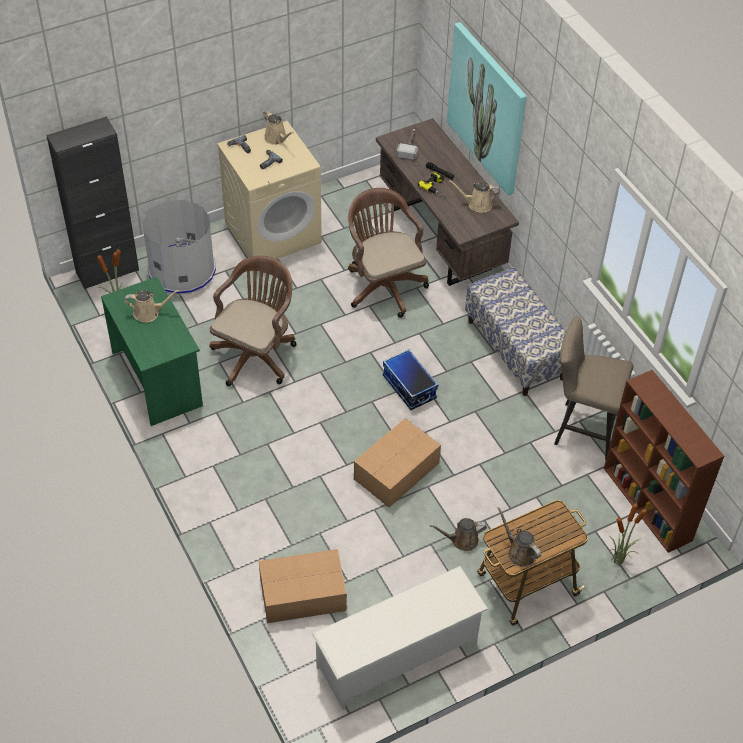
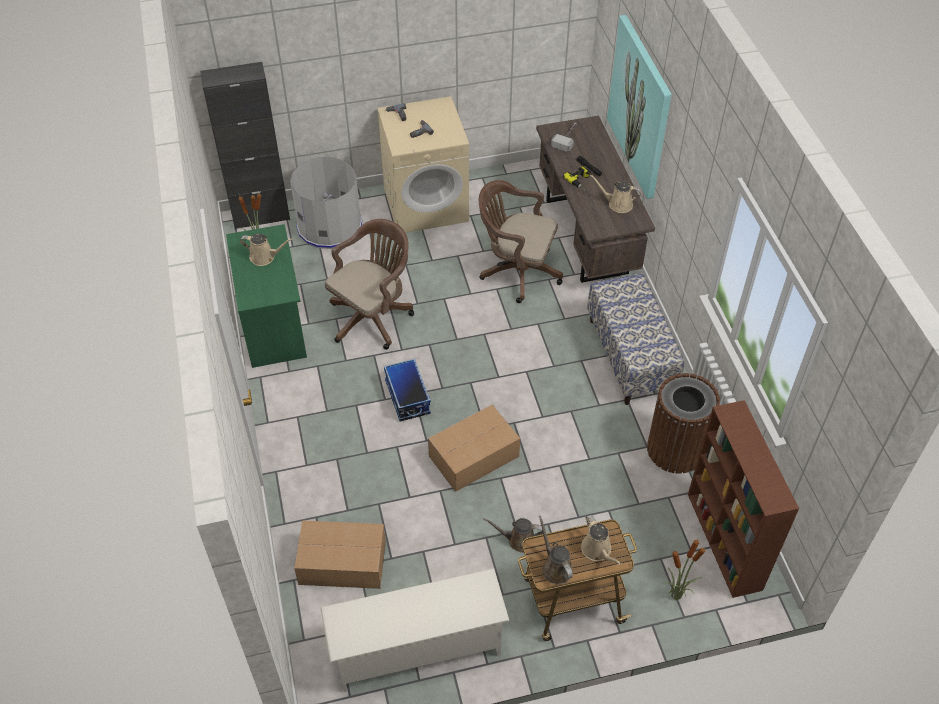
camera: 15 degrees right, 0 degrees up
beige watering can [263,111,294,145] -> beige watering can moved to [581,515,621,566]
brown office chair [348,188,429,318] -> brown office chair turned 60 degrees counterclockwise [479,180,563,303]
storage box [383,349,439,410] -> storage box moved to [384,359,431,422]
beige stool [554,316,633,460] -> brown trash can [647,373,720,474]

